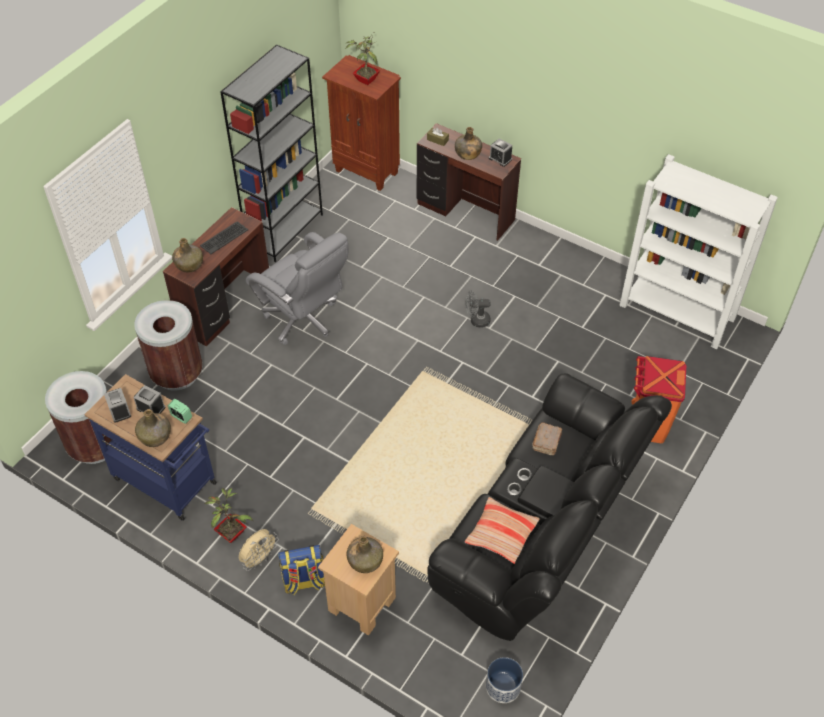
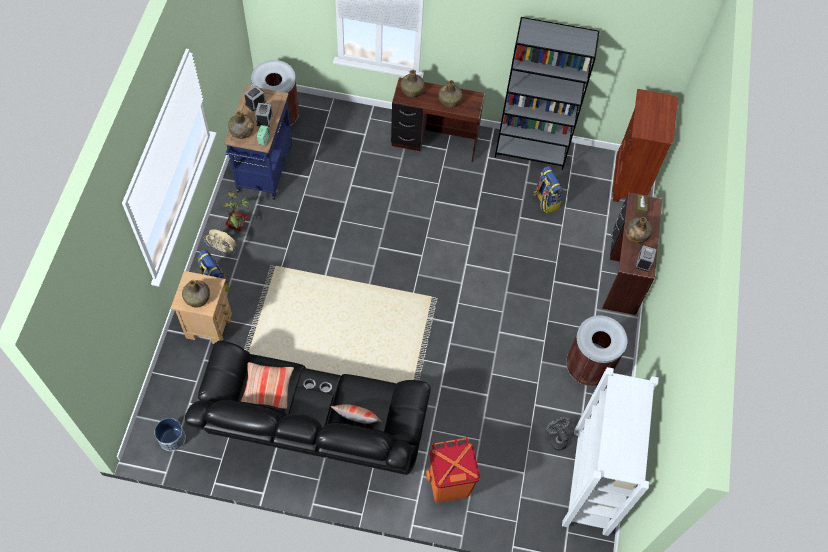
camera: 65 degrees right, 10 degrees up
brown trash can [134,300,203,391] -> brown trash can moved to [566,315,627,386]
keyboard [200,221,248,254] -> green bottle [438,80,462,108]
grey office chair [246,232,348,345] -> none
potted plant [345,31,380,85] -> none
grey fan [465,291,491,328] -> grey fan moved to [546,417,570,451]
brown book [532,422,562,455] -> none
none -> pillow [331,404,382,424]
none -> backpack [534,166,563,213]

